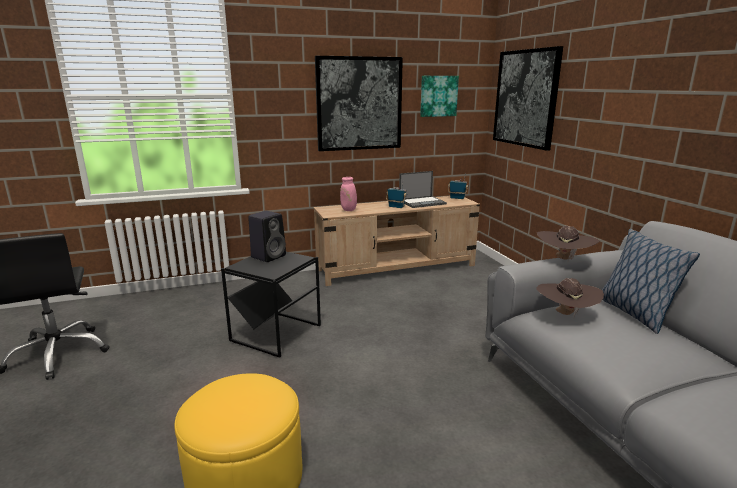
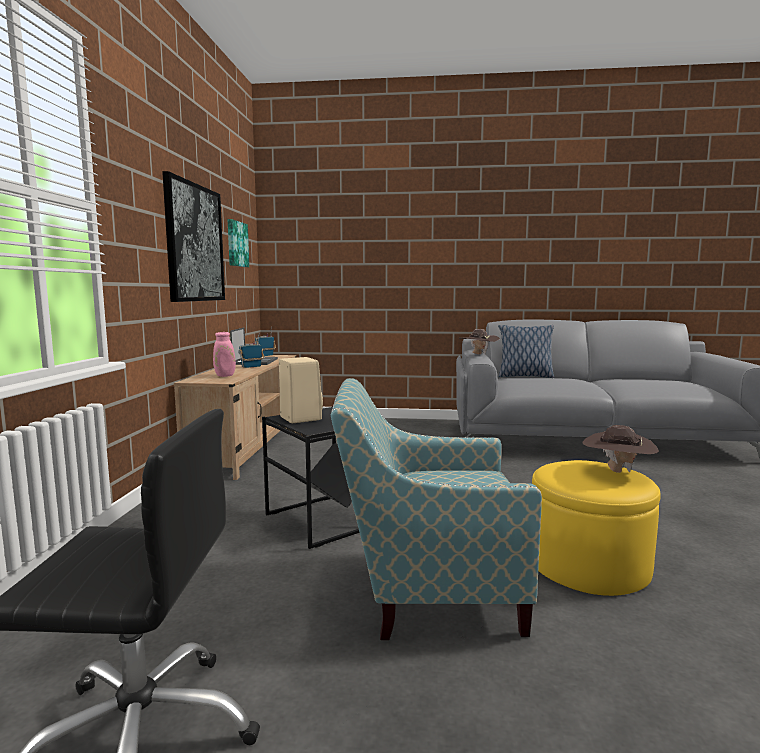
camera: 65 degrees left, 10 degrees down
black speaker [248,211,286,262] -> beige speaker [279,357,323,423]
picture [493,46,563,151] -> none
brown hat [536,278,604,318] -> brown hat moved to [583,425,659,473]
none -> armchair [331,378,542,640]

